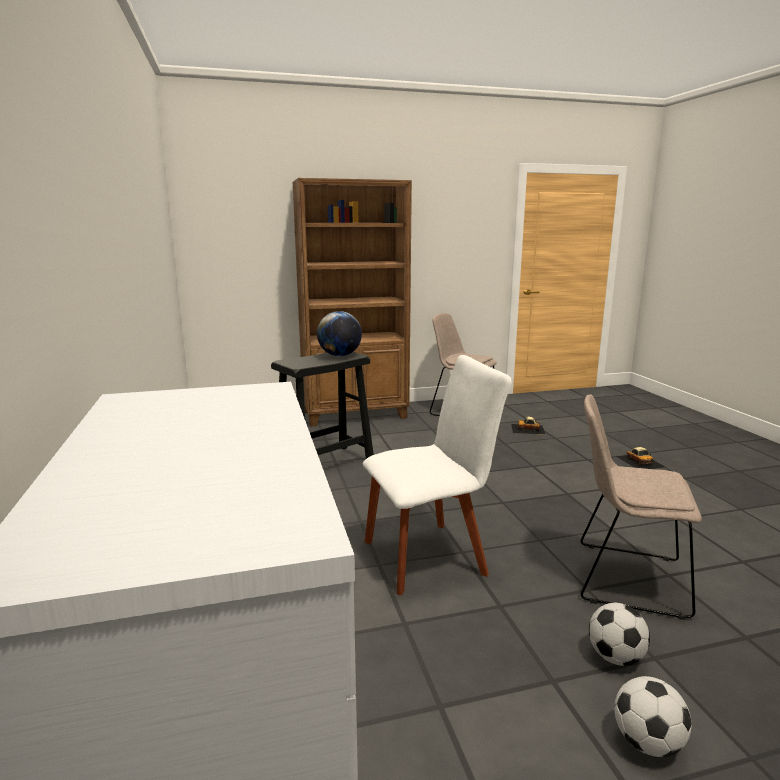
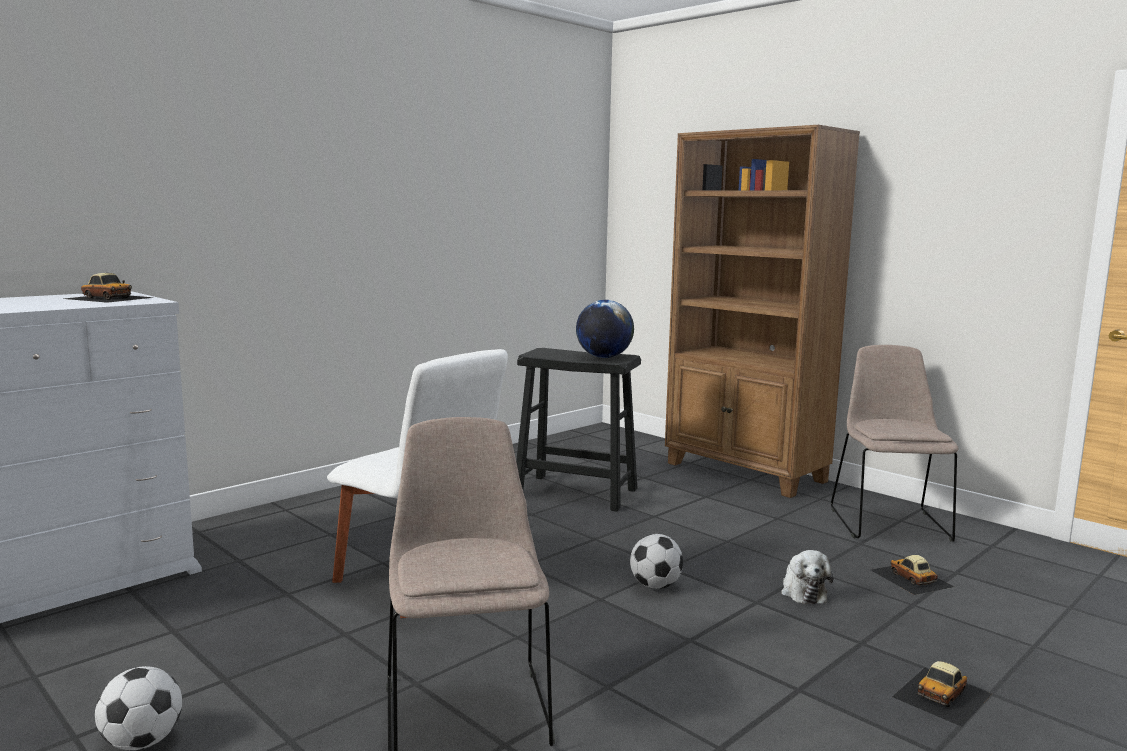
camera: 60 degrees right, 5 degrees down
football [589,603,650,666] -> football moved to [630,534,683,589]
none -> toy car [64,273,155,303]
none -> plush toy [781,550,833,604]

